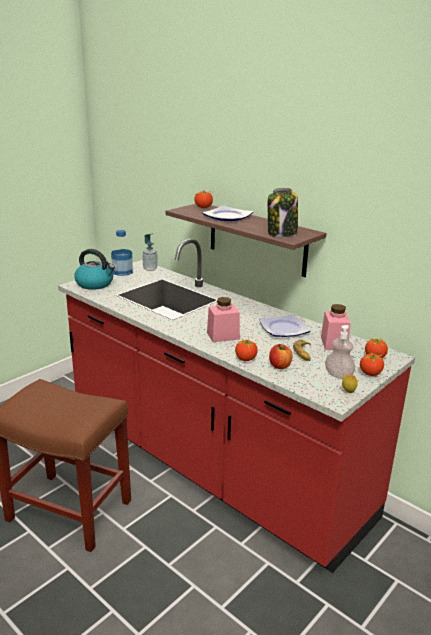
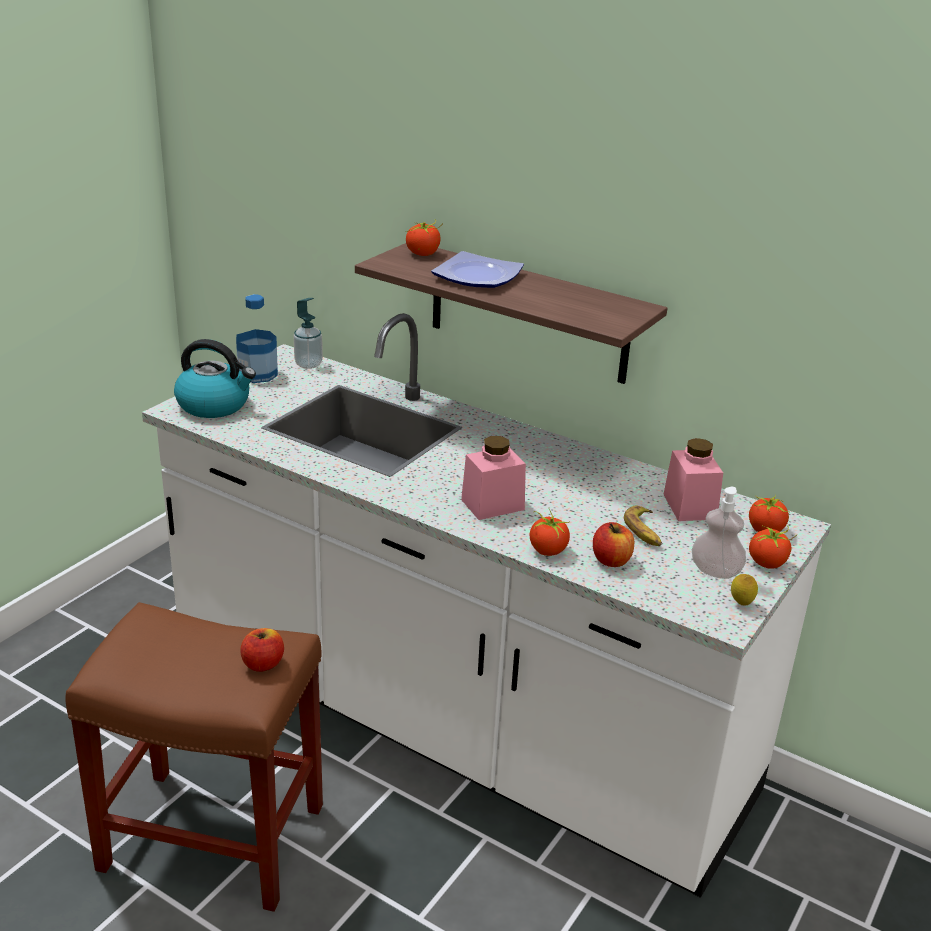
camera: 10 degrees left, 5 degrees up
red counter [58,239,415,573] -> white counter [142,313,831,898]
plate [259,314,311,337] -> none
jar [268,188,298,237] -> none
none -> apple [240,628,284,672]

